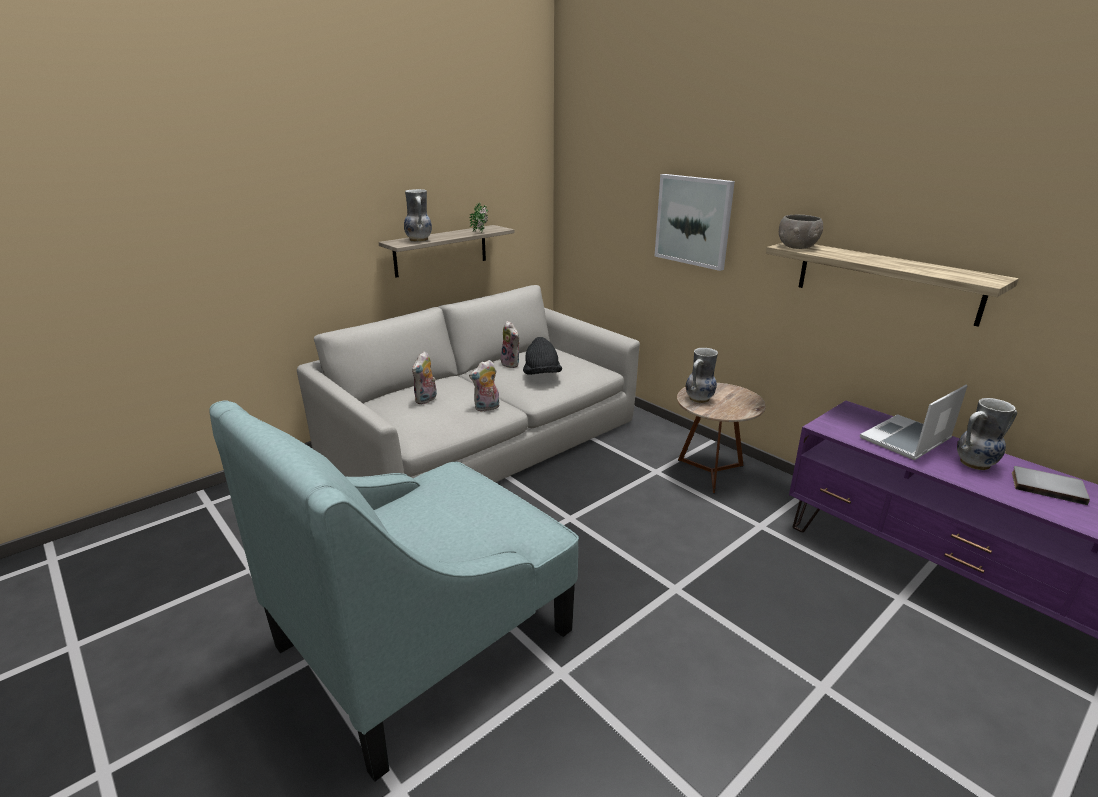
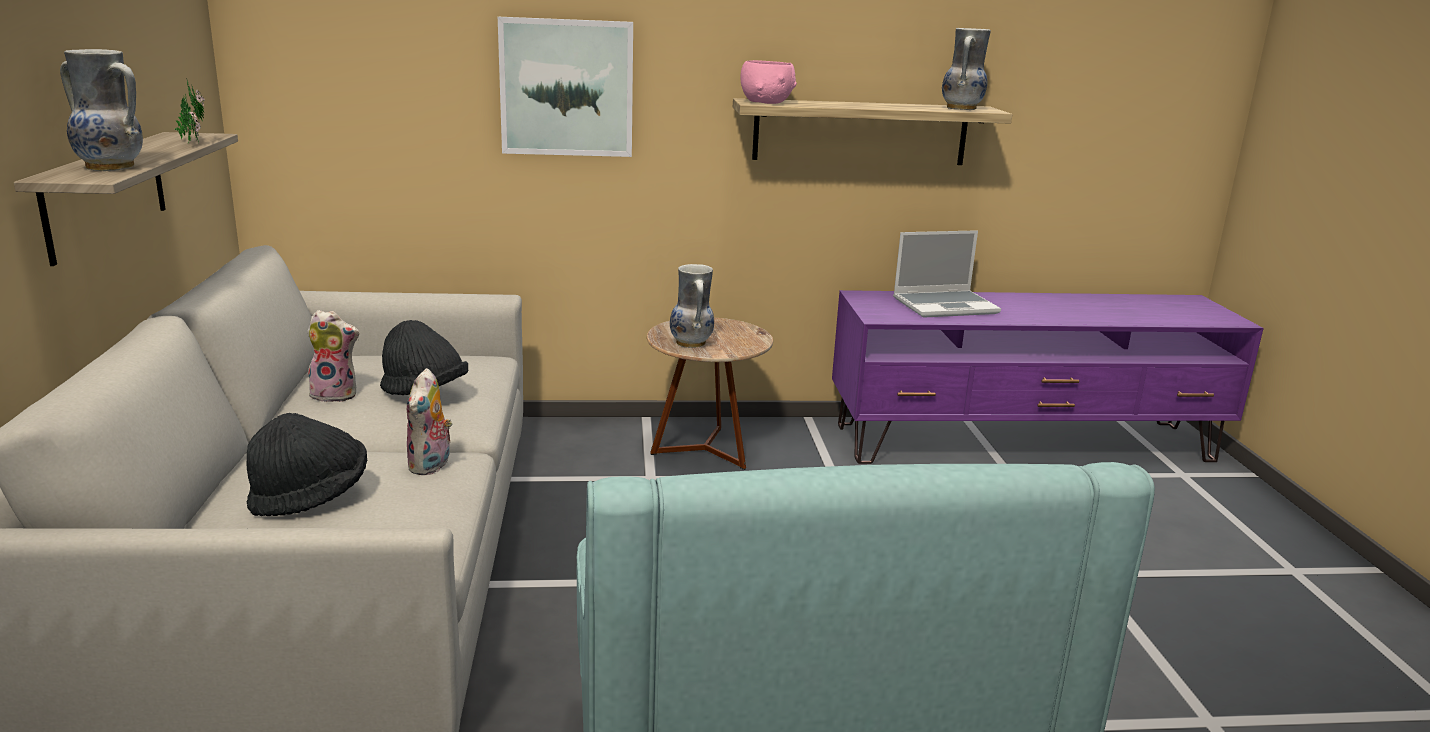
camera: 55 degrees left, 5 degrees down
plush toy [412,351,437,405] -> black hat [247,413,367,516]
grey bowl [779,215,823,249] -> pink bowl [741,60,797,104]
laptop [860,385,968,460] -> laptop turned 105 degrees counterclockwise [893,230,1001,318]
vase [957,398,1017,470] -> vase moved to [942,28,991,110]
grey book [1012,466,1090,505] -> none

